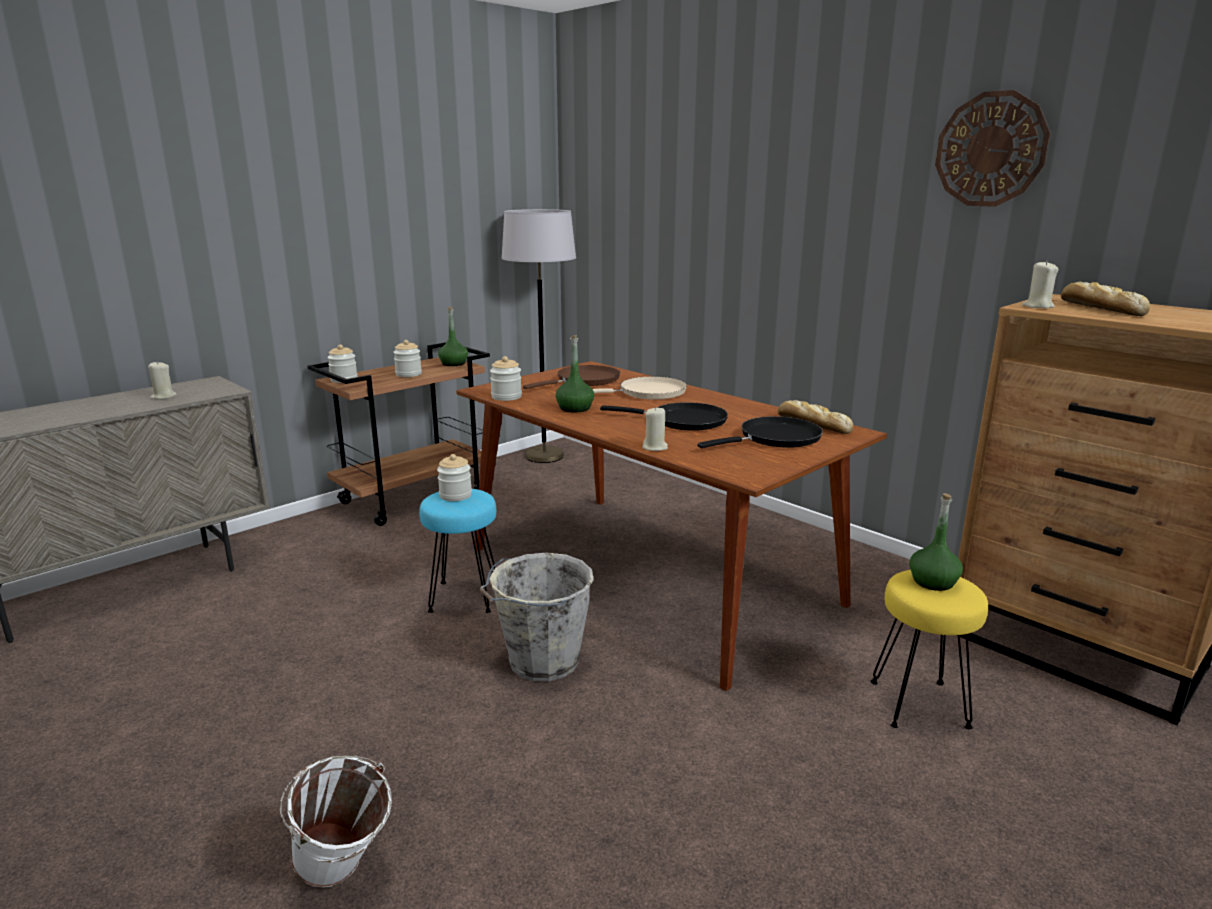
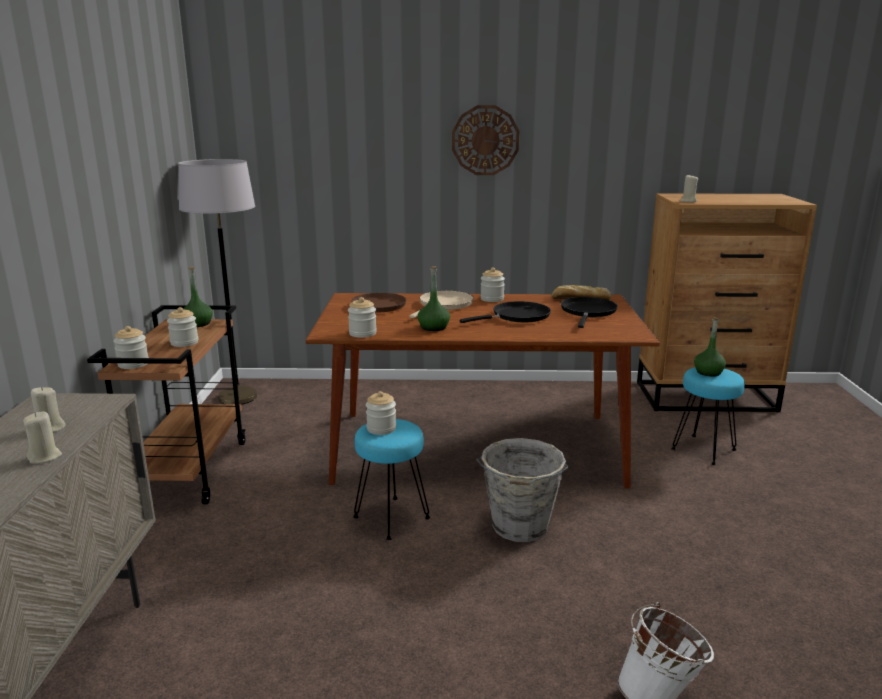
camera: 45 degrees left, 0 degrees up
beige candle [642,407,668,451] -> beige candle moved to [23,411,62,464]
yellow stool [871,570,988,729] -> turquoise stool [671,367,745,465]
wall clock [935,90,1050,207] -> wall clock moved to [452,105,520,175]
bread [1061,282,1150,316] -> none
none -> jar [480,268,505,302]

